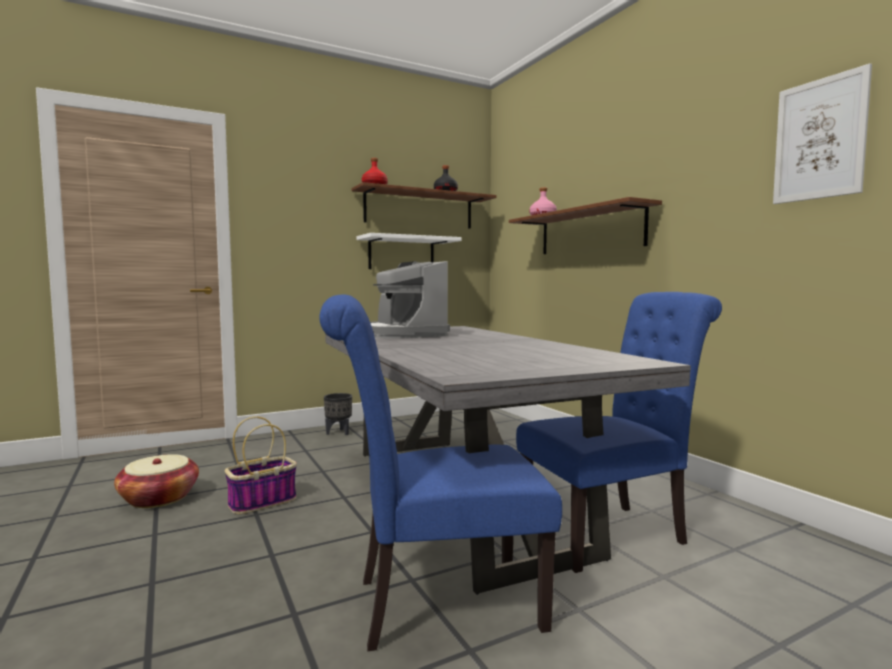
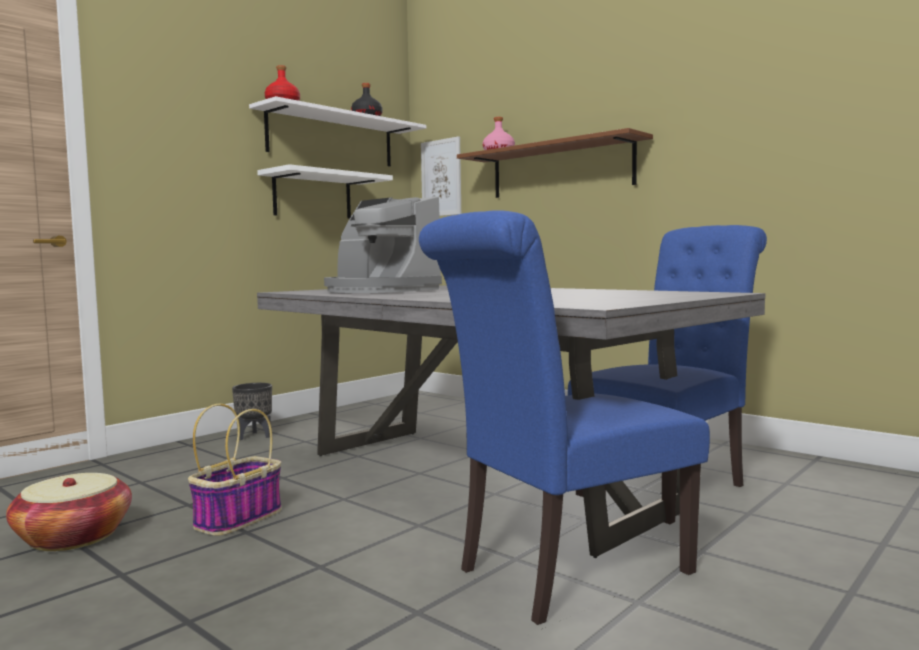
camera: 20 degrees left, 0 degrees up
brown shelf [351,182,497,229] -> white shelf [249,96,426,167]
picture [773,63,872,204] -> picture moved to [421,136,461,216]

